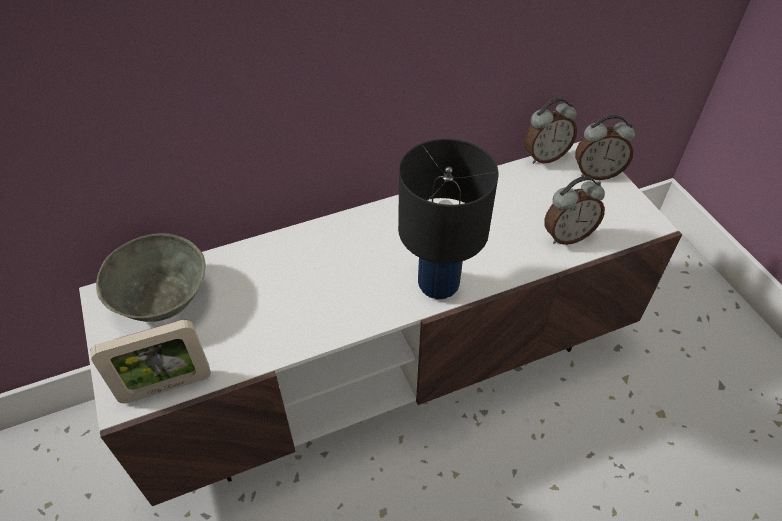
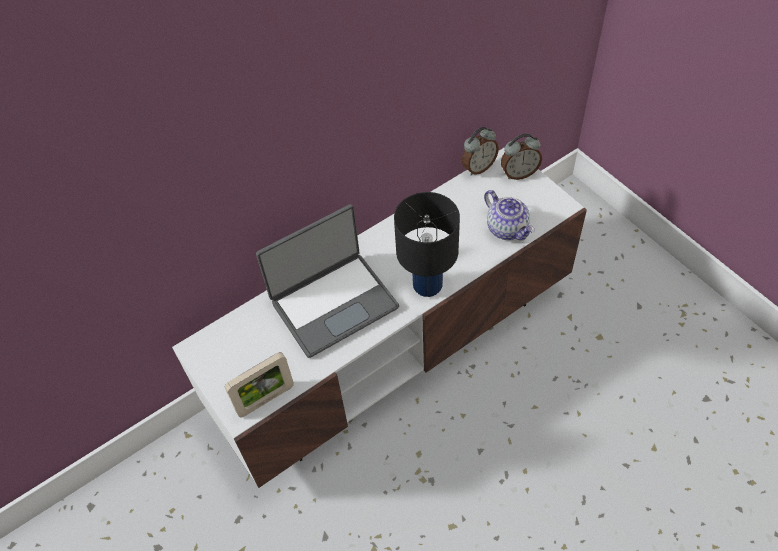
camera: 10 degrees left, 5 degrees up
grey bowl [96,233,205,322] -> none
alarm clock [544,176,605,245] -> teapot [484,190,535,240]
none -> laptop [256,204,399,358]

